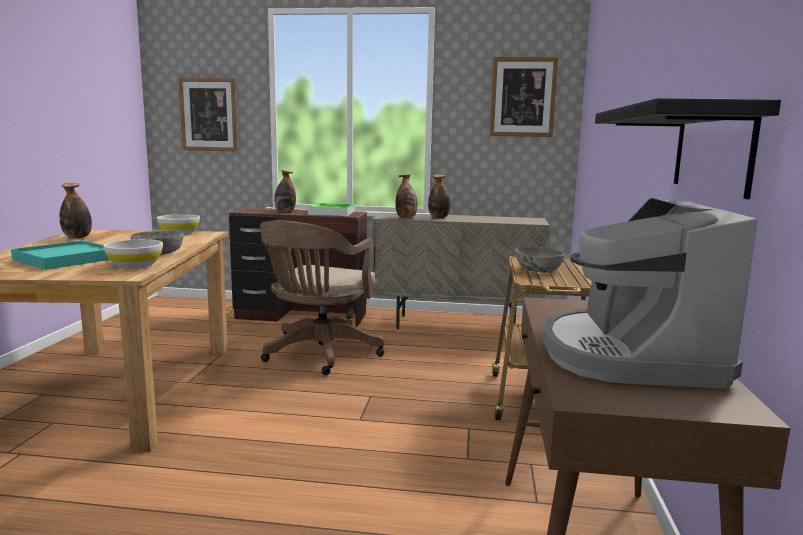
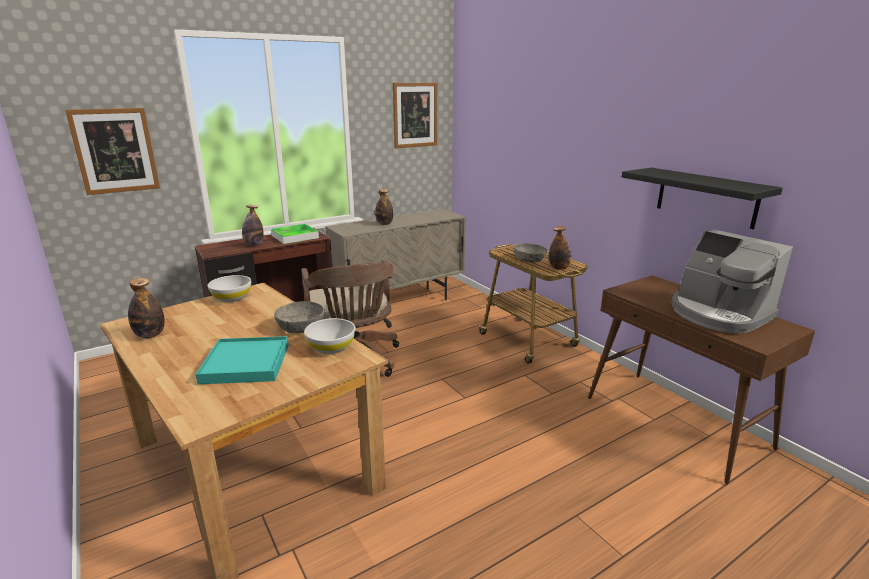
camera: 40 degrees left, 10 degrees up
bottle [395,174,418,218] -> bottle moved to [549,226,571,270]

